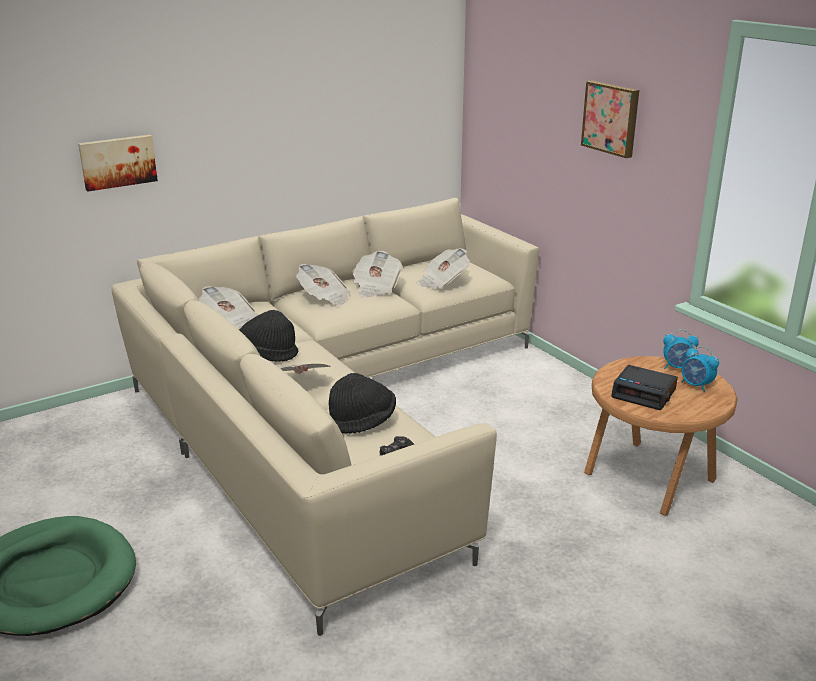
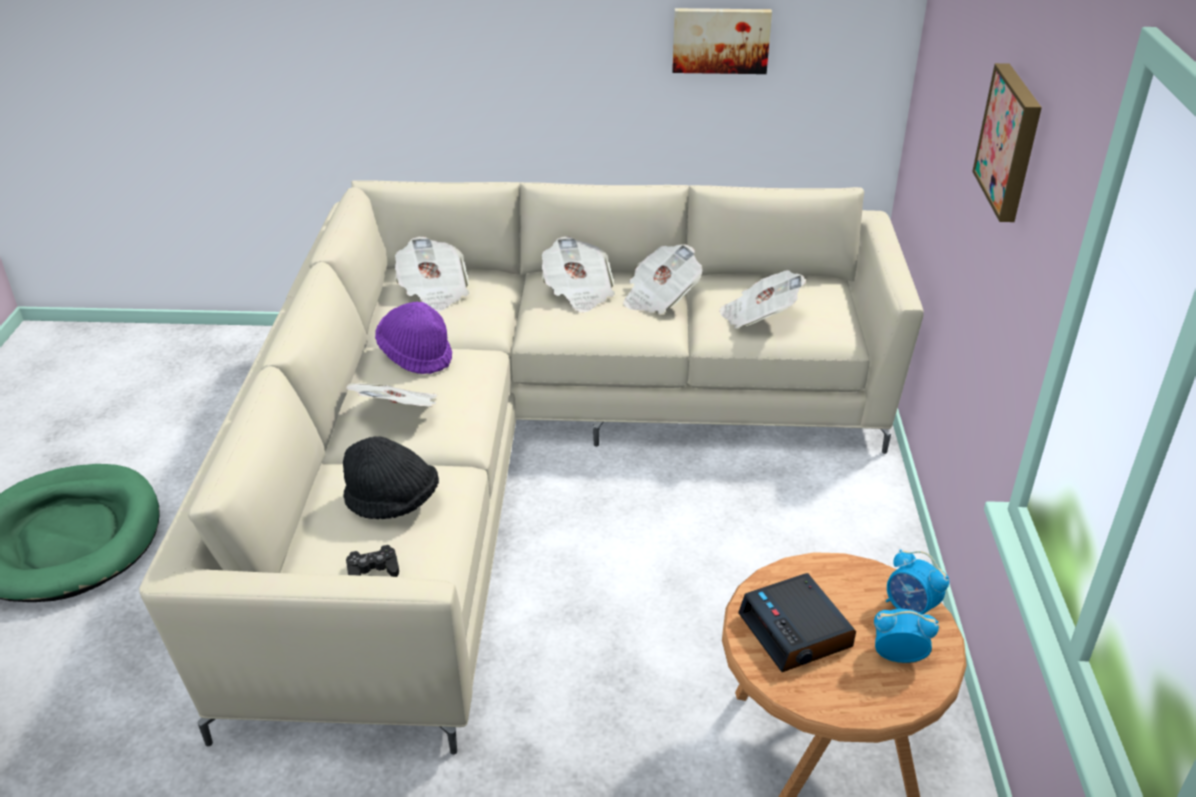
camera: 35 degrees right, 10 degrees up
picture [78,135,158,192] -> picture moved to [672,8,772,74]
black hat [239,310,298,362] -> purple hat [375,302,452,374]
alarm clock [682,346,719,392] -> alarm clock turned 105 degrees clockwise [874,609,939,663]

